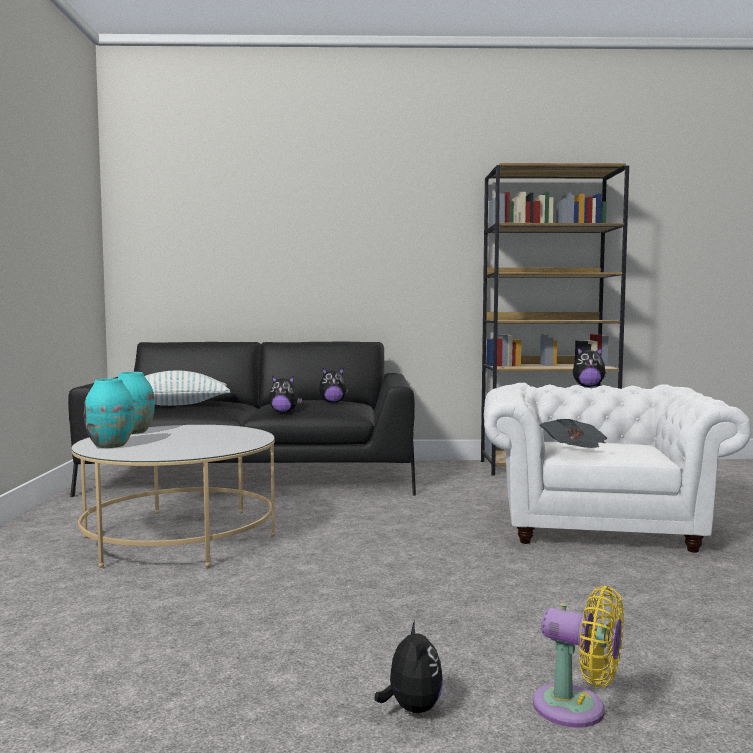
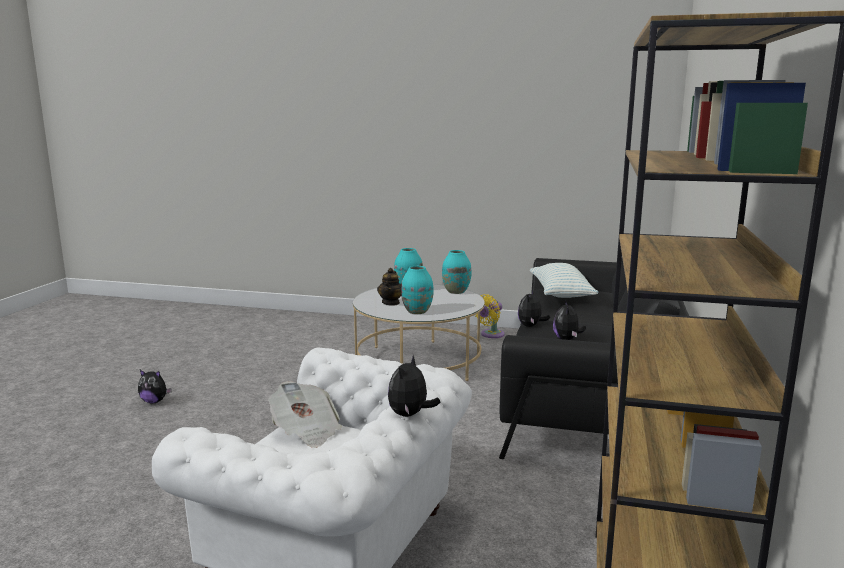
camera: 105 degrees right, 10 degrees up
yellow fan [533,586,624,728] -> yellow fan moved to [475,294,505,338]
none -> teapot [377,268,401,305]
none -> turquoise vase [401,266,434,314]

